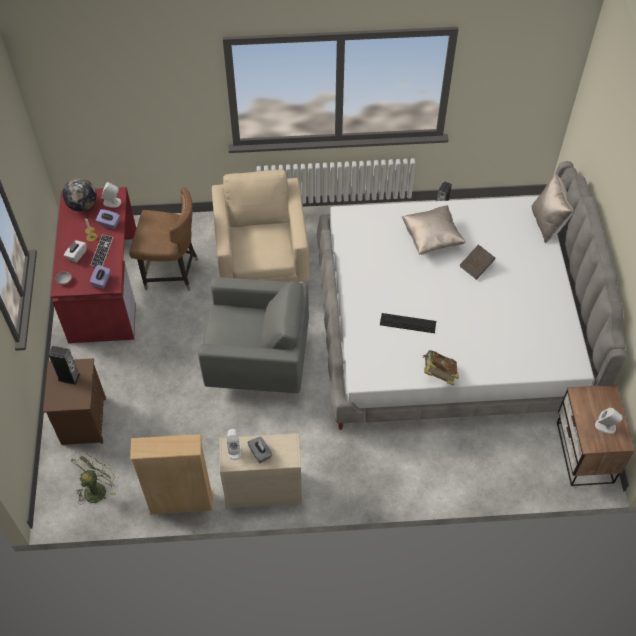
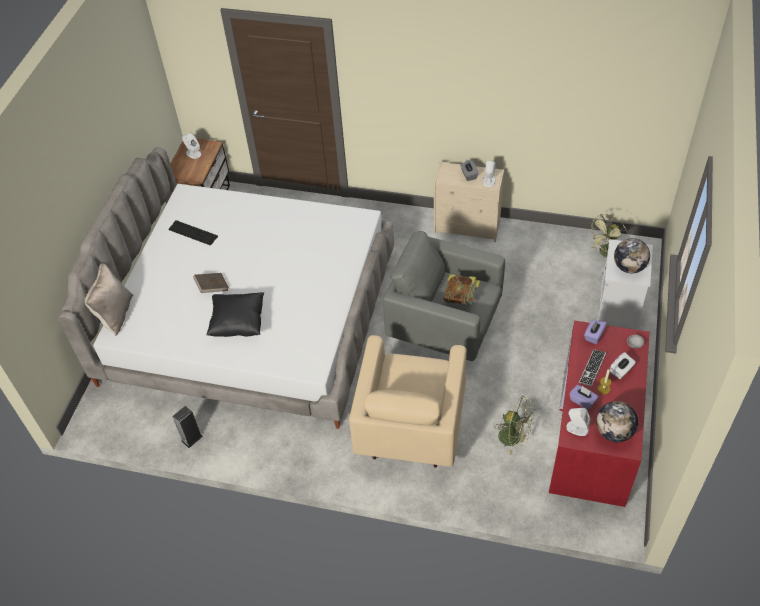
camera: 160 degrees left, 5 degrees down
brown nightstand [43,358,106,445] -> white nightstand [597,239,653,329]
speaker [49,346,80,385] -> globe [614,238,650,273]
brown chair [129,187,198,291] -> green fan [495,396,536,455]
beige bookcase [130,434,213,515] -> none
keyboard [380,313,436,333] -> keyboard moved to [168,220,218,246]
beige pillow [402,205,466,255] -> black pillow [206,292,264,337]
book [423,350,459,386] -> book moved to [443,274,480,305]

